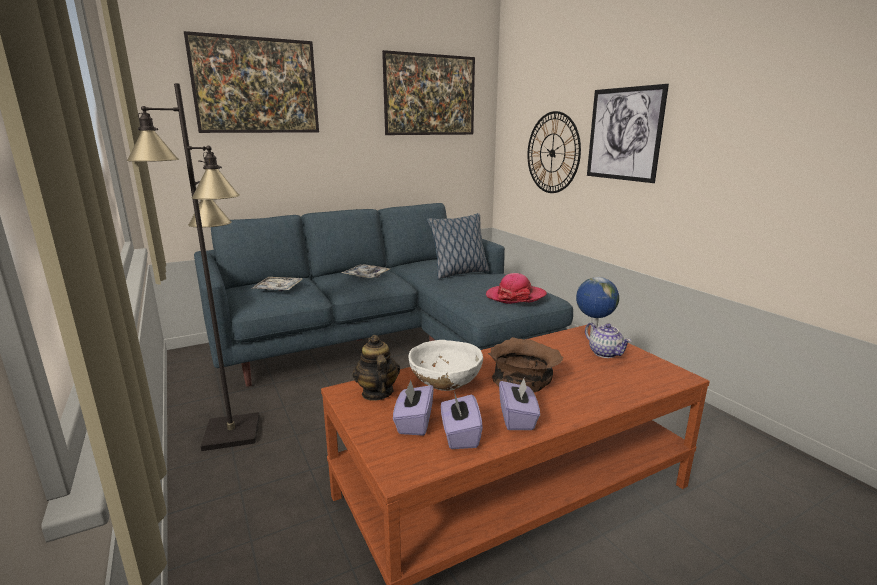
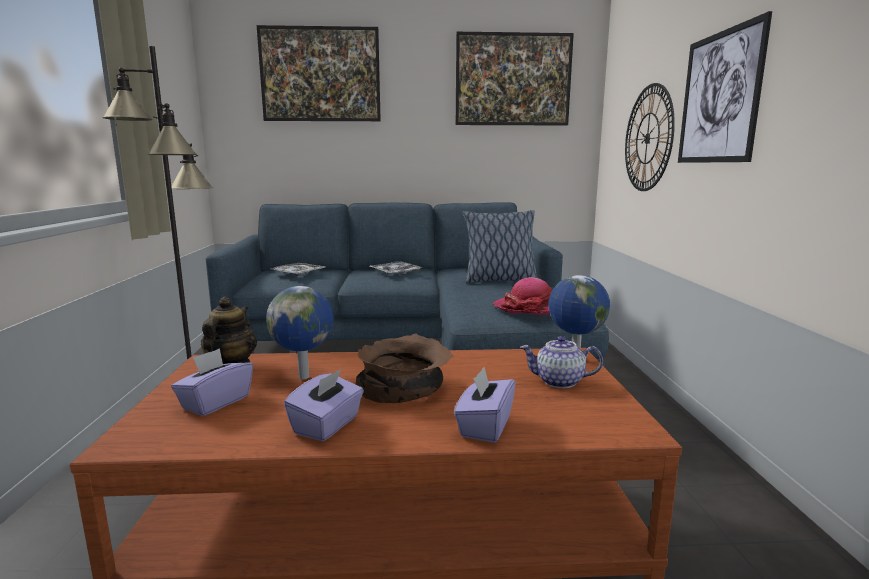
camera: 25 degrees right, 5 degrees down
white bowl [409,340,483,391] -> globe [266,286,334,379]
purple tissue box [441,391,483,449] -> purple tissue box moved to [454,367,516,443]
teapot [585,322,631,358] -> teapot turned 105 degrees clockwise [520,336,603,388]

